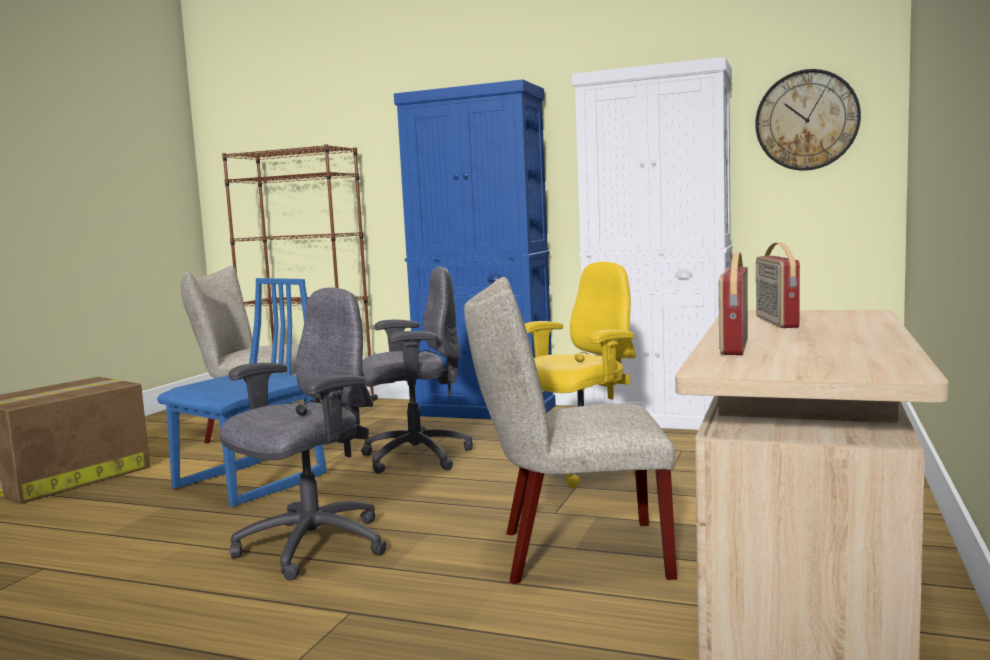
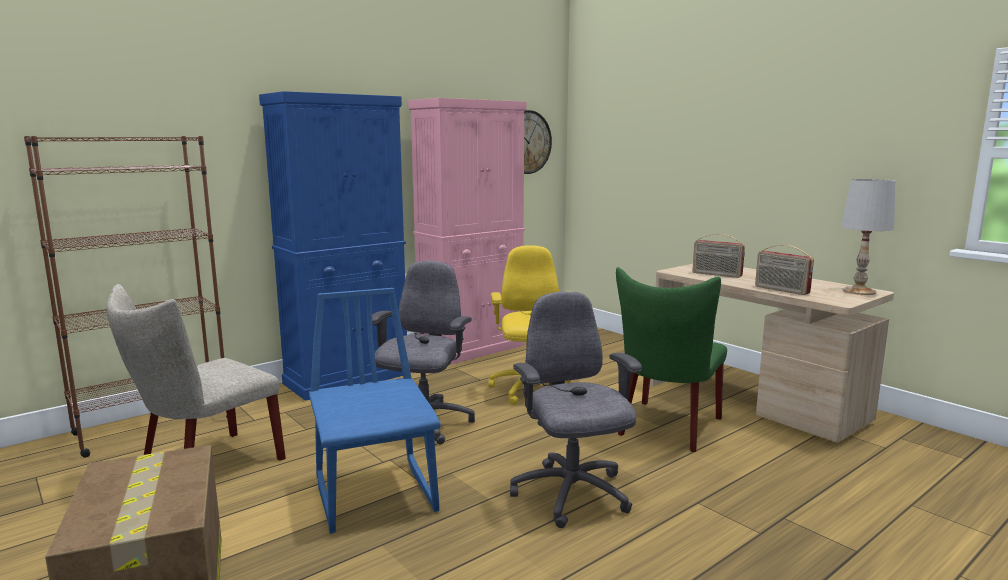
camera: 60 degrees left, 5 degrees up
beige chair [464,277,677,584] -> green chair [616,267,727,452]
white cabinet [572,57,732,430] -> pink cabinet [408,98,527,365]
none -> white table lamp [841,179,895,295]

